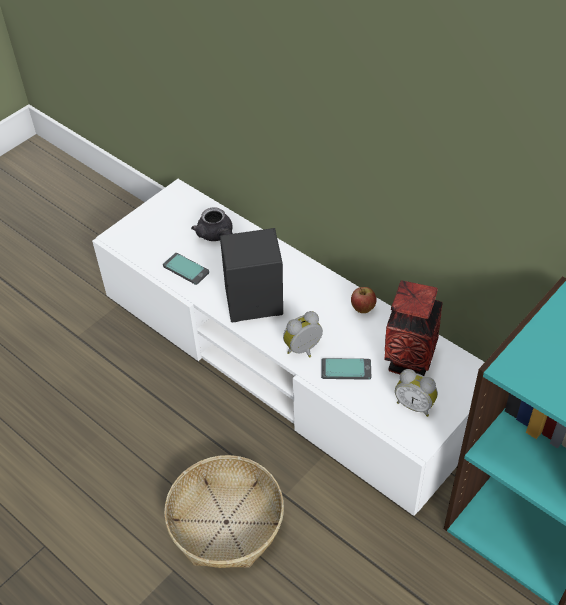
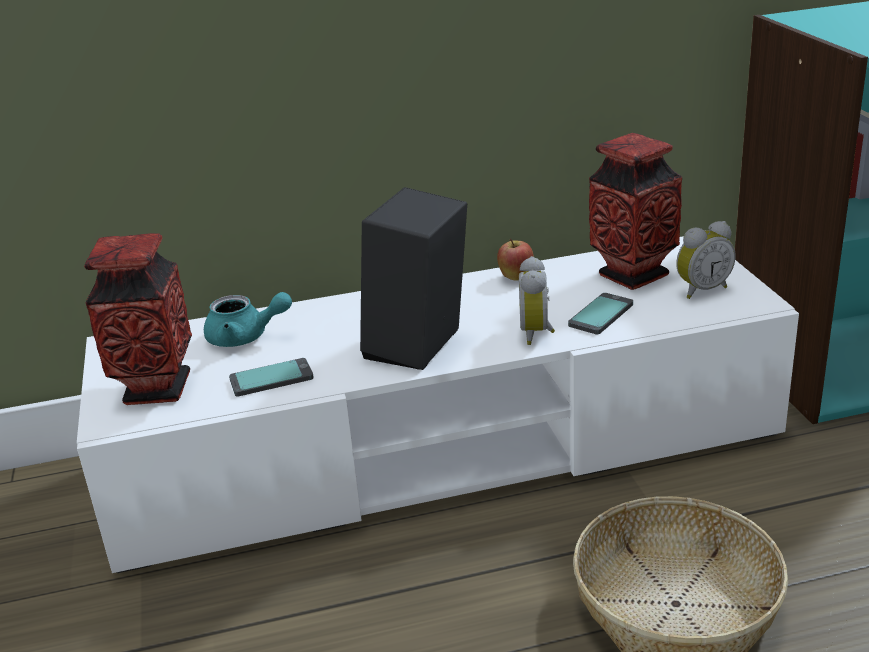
camera: 55 degrees left, 20 degrees down
grey teapot [191,207,233,241] -> turquoise teapot [204,292,292,347]
none -> vase [84,233,192,405]

